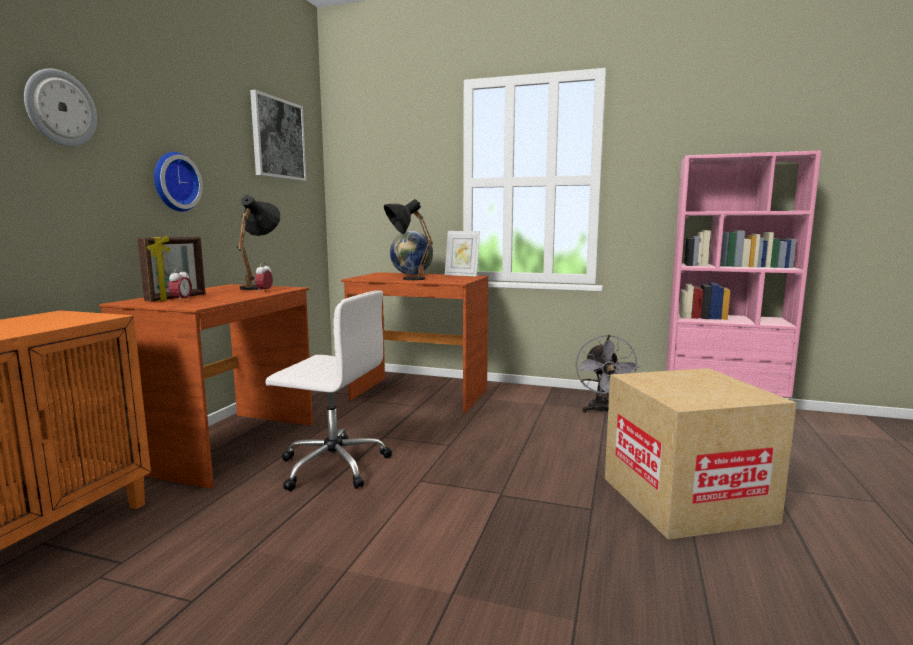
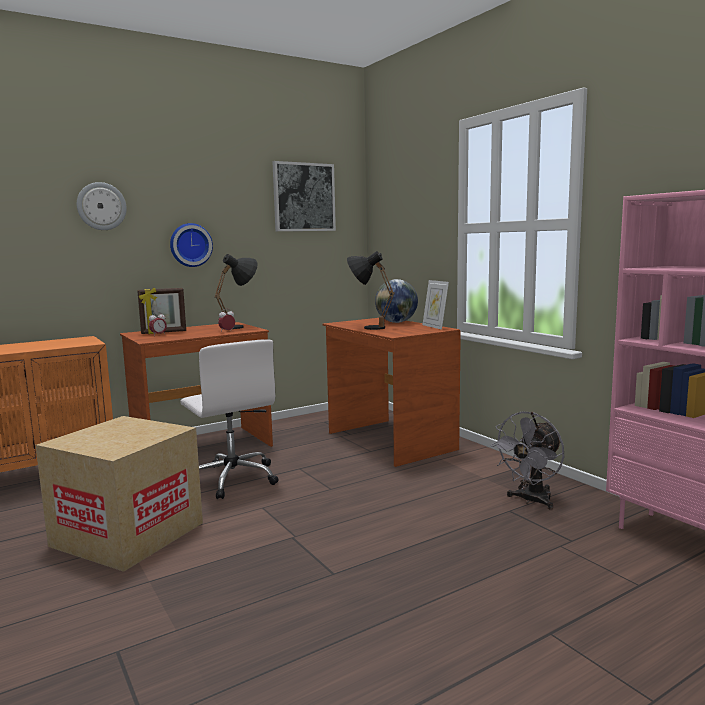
camera: 40 degrees right, 0 degrees up
cardboard box [605,368,797,540] -> cardboard box moved to [36,416,203,572]

